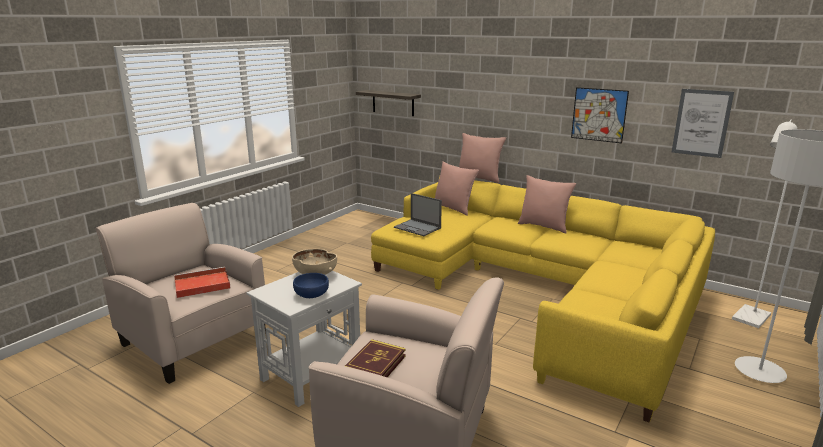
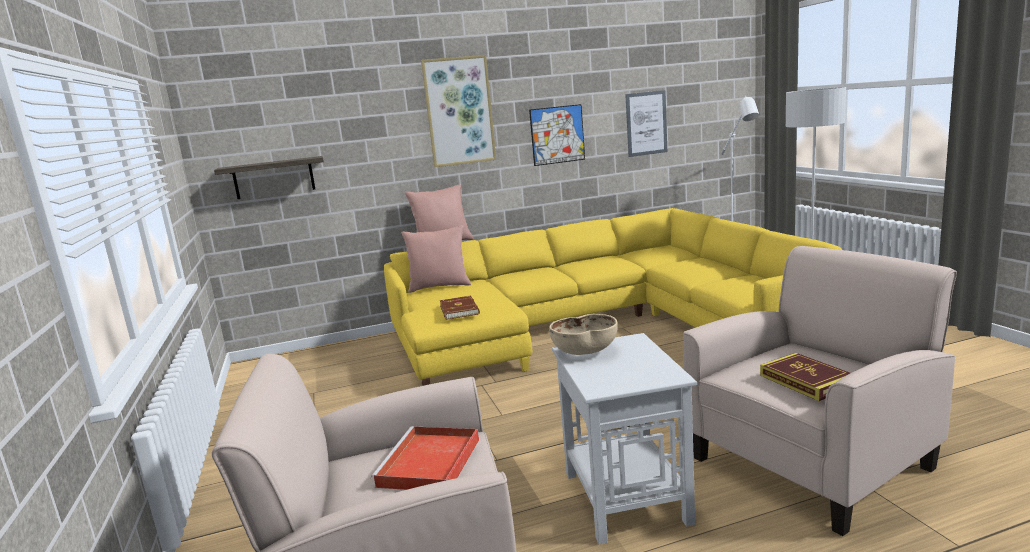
camera: 50 degrees left, 5 degrees down
blue bowl [293,273,329,298] -> none
laptop [394,193,442,236] -> brown book [440,296,480,320]
pink pillow [518,175,576,233] -> none
none -> picture [421,55,496,167]

